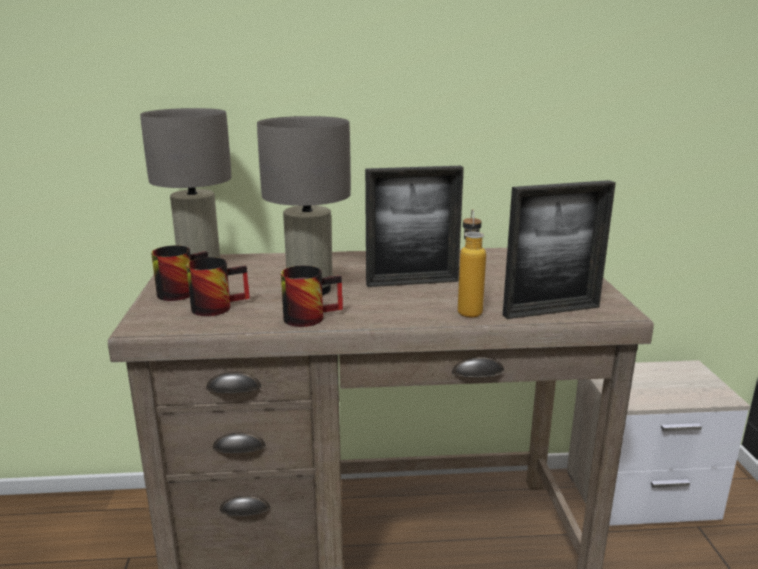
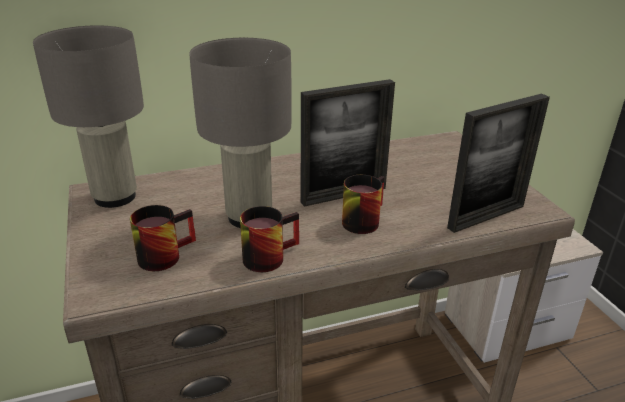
camera: 15 degrees left, 10 degrees up
mug [151,245,208,301] -> mug moved to [342,175,384,234]
bottle [458,209,486,318] -> none

